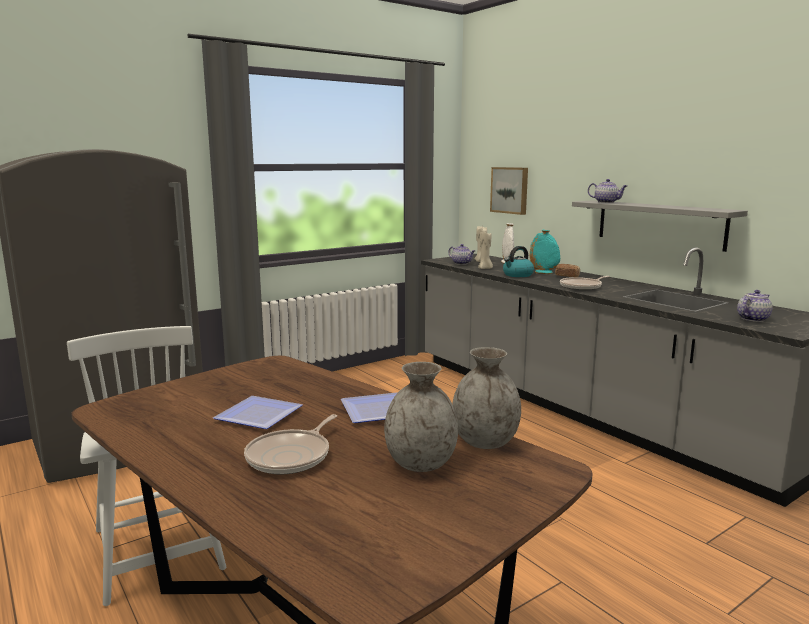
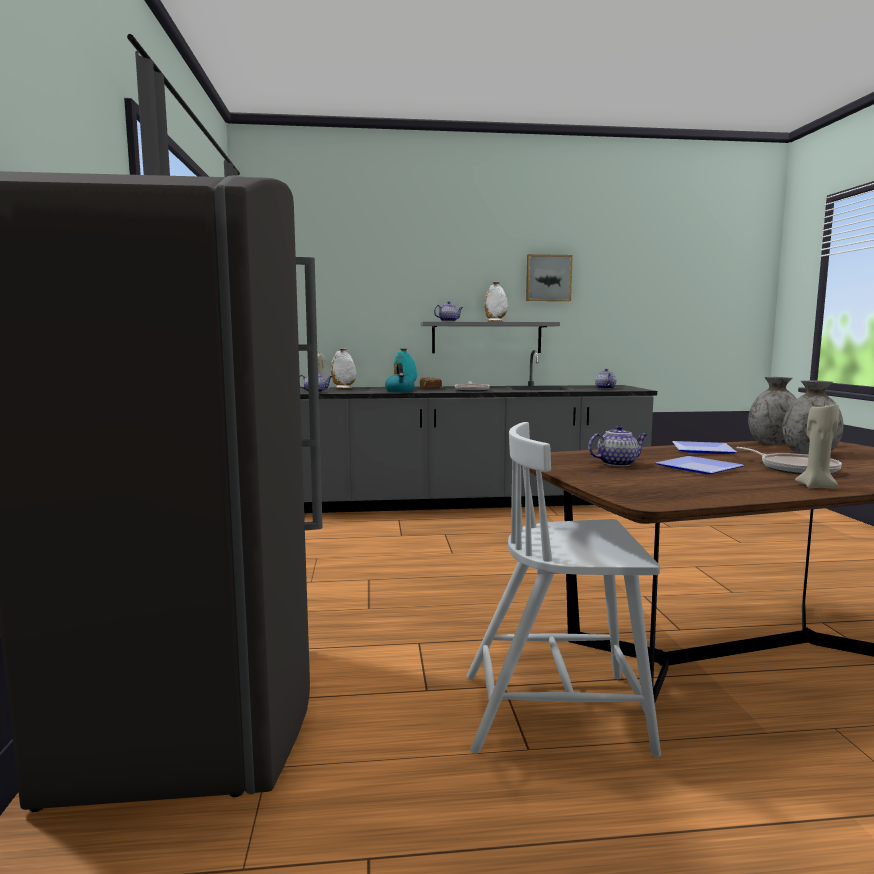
camera: 60 degrees left, 5 degrees down
beige candle [478,232,493,269] -> beige candle moved to [795,404,839,489]
picture [490,167,528,215] -> picture moved to [526,254,573,301]
none -> white vase [484,282,508,322]
none -> teapot [588,425,648,466]

